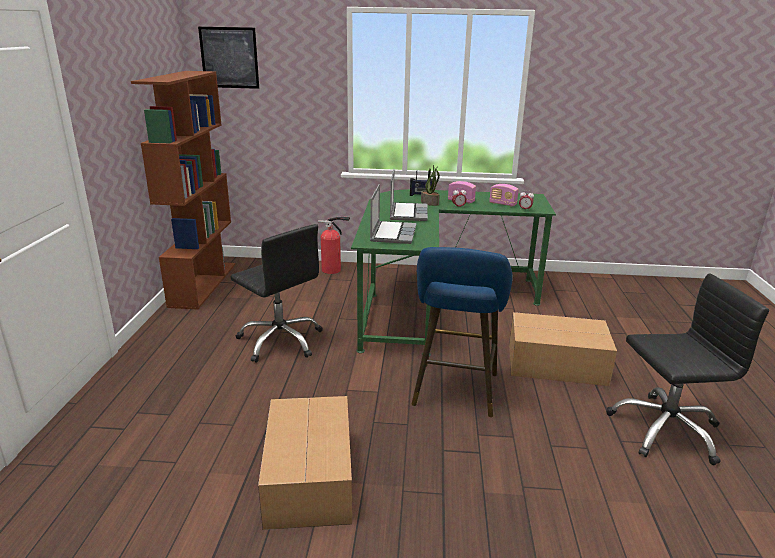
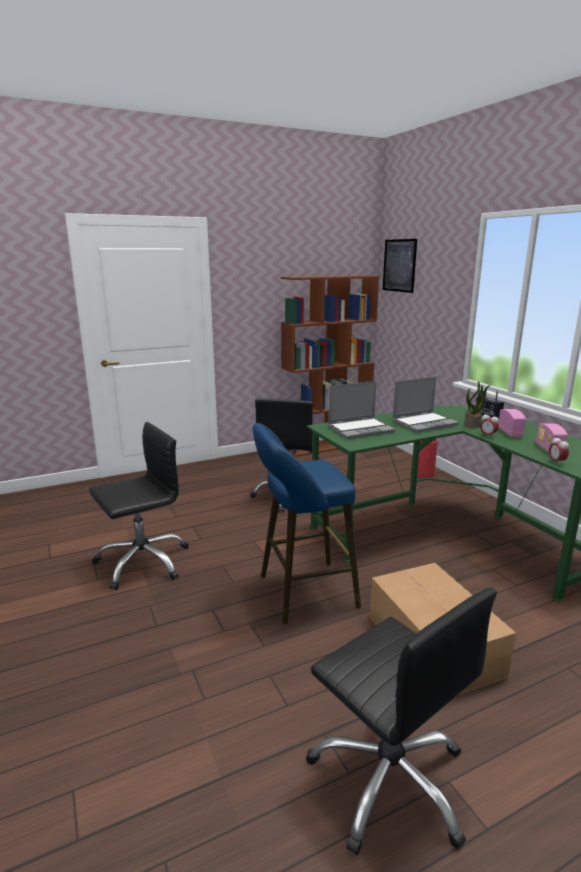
camera: 60 degrees right, 5 degrees down
cardboard box [258,396,352,530] -> black office chair [89,422,189,590]

